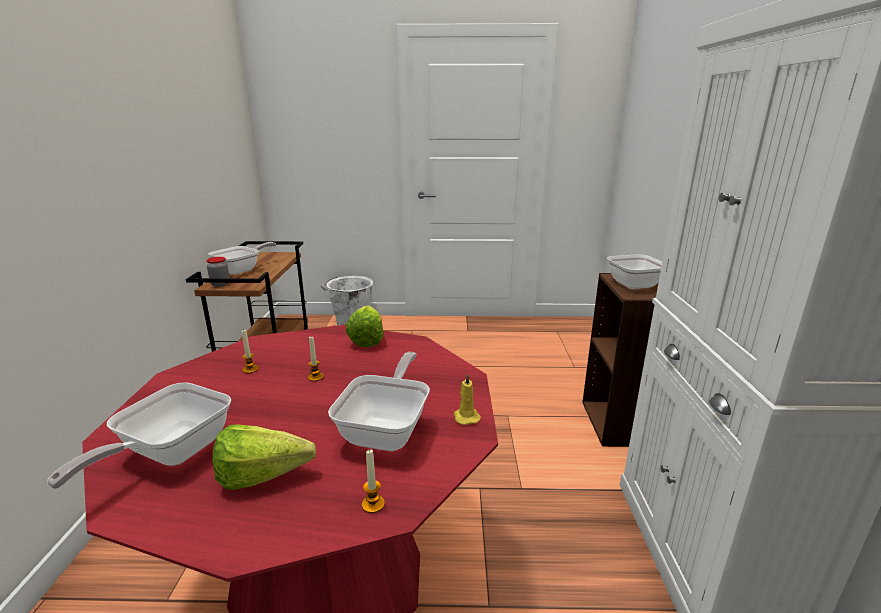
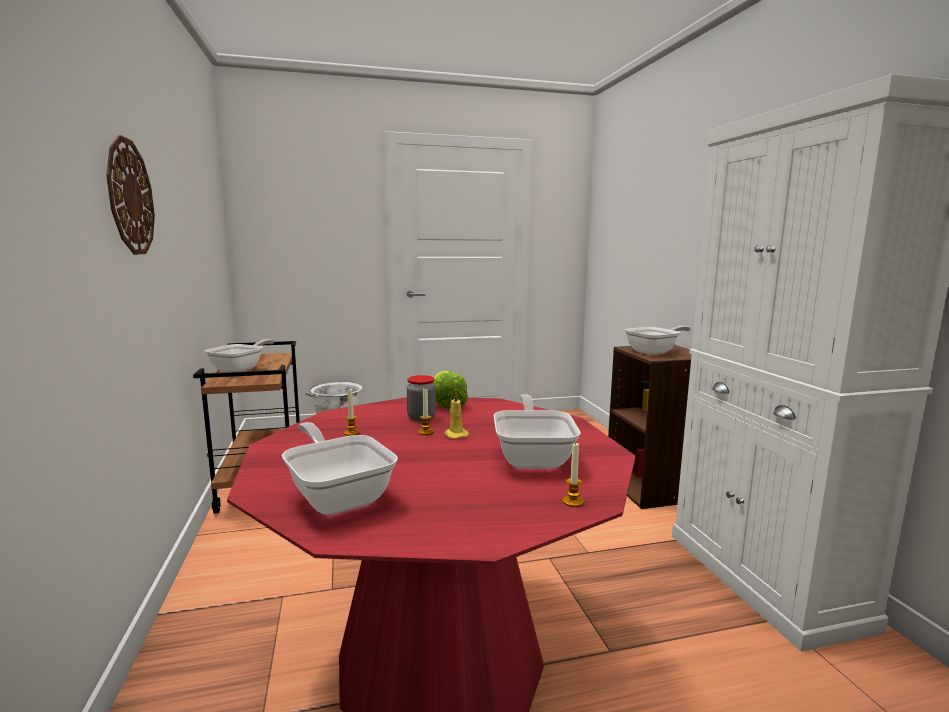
camera: 15 degrees left, 10 degrees down
frying pan [47,382,231,489] -> frying pan turned 135 degrees clockwise [282,422,398,515]
jar [206,257,230,287] -> jar moved to [407,375,436,421]
lettuce [213,424,316,490] -> none
yellow candle [454,373,481,425] -> yellow candle moved to [444,393,469,439]
none -> wall clock [106,135,155,255]

